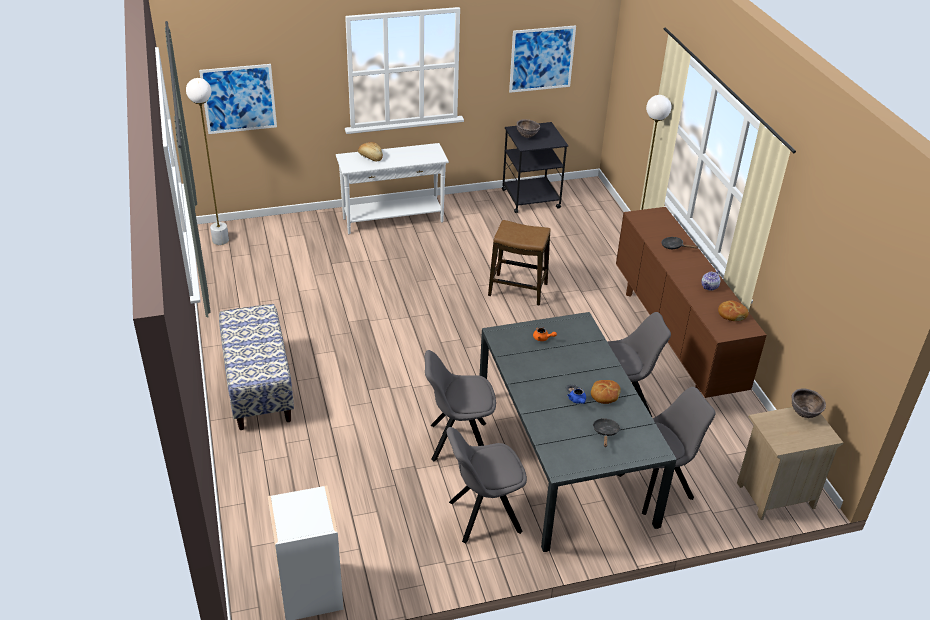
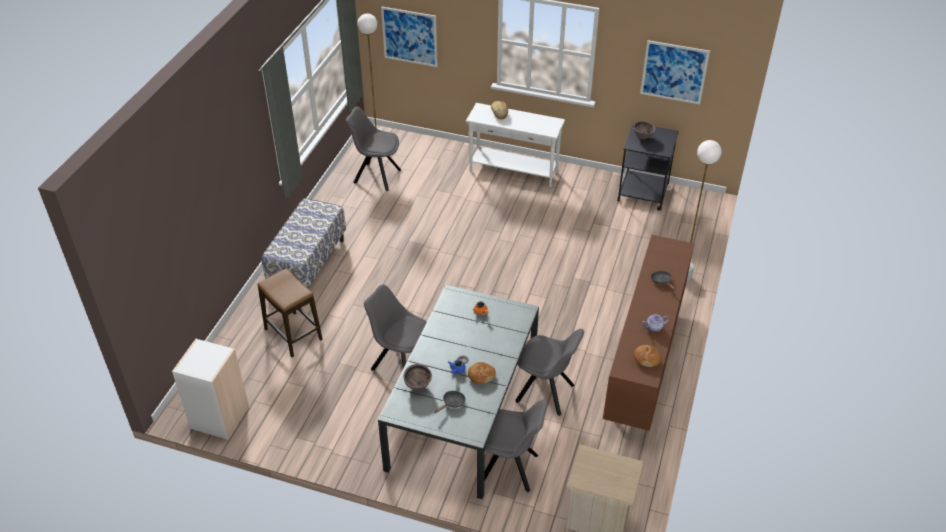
camera: 35 degrees right, 5 degrees up
grey chair [446,427,527,544] -> grey chair moved to [345,107,401,191]
stool [488,220,551,306] -> stool moved to [258,268,323,357]
brown bowl [792,388,826,418] -> brown bowl moved to [403,364,432,390]

